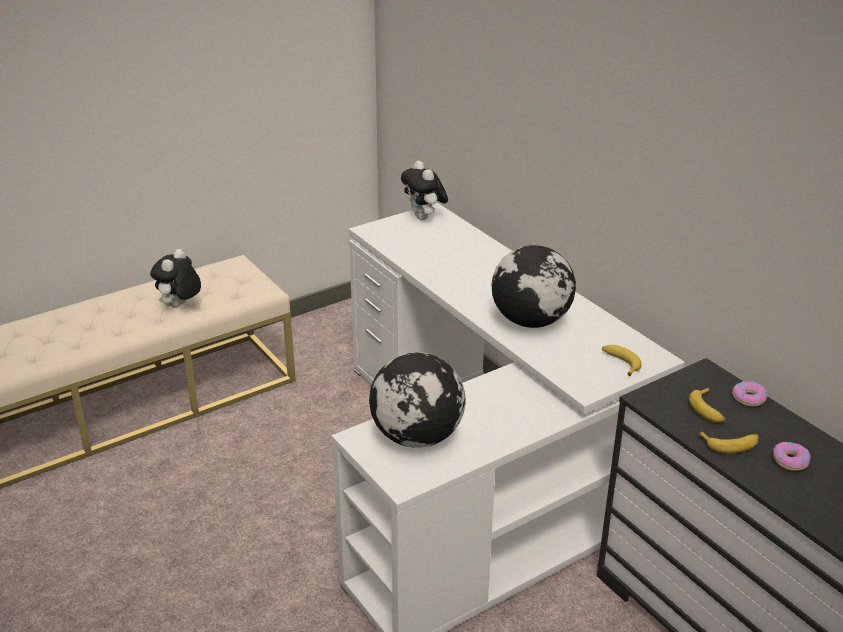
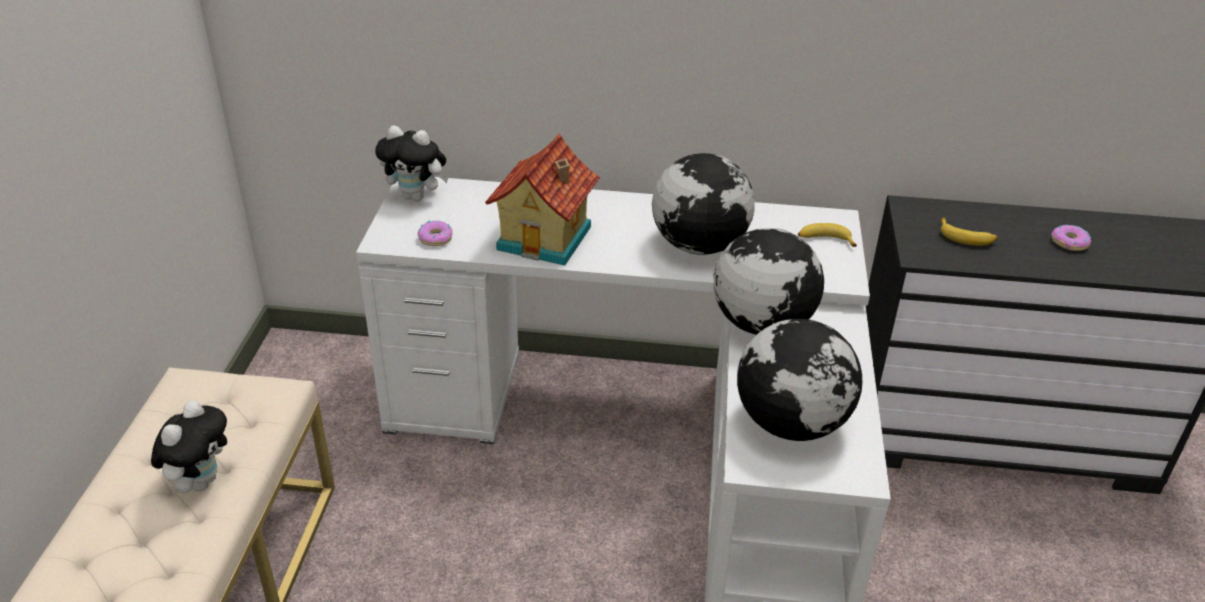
camera: 50 degrees left, 5 degrees up
plush toy [150,249,201,308] -> plush toy turned 135 degrees counterclockwise [151,401,227,493]
banana [698,431,759,453] -> none
donut [732,381,767,406] -> donut moved to [418,220,453,246]
none -> toy house [485,133,600,266]
none -> globe [713,228,824,335]

